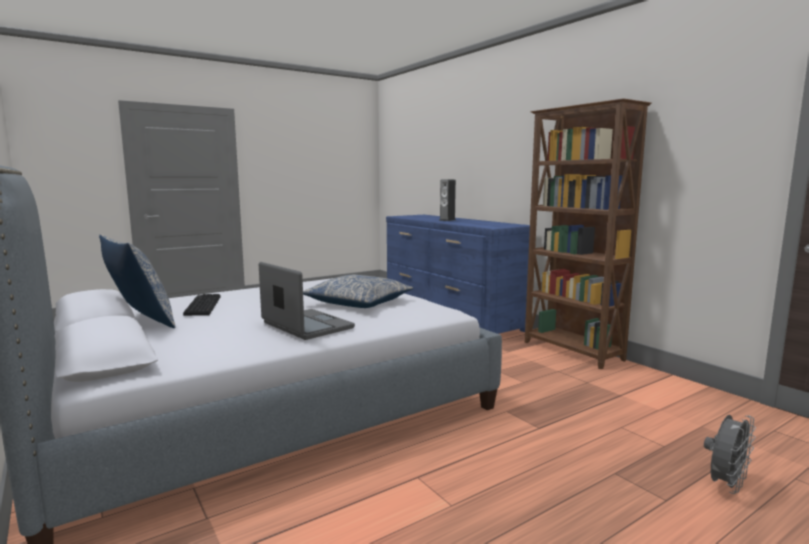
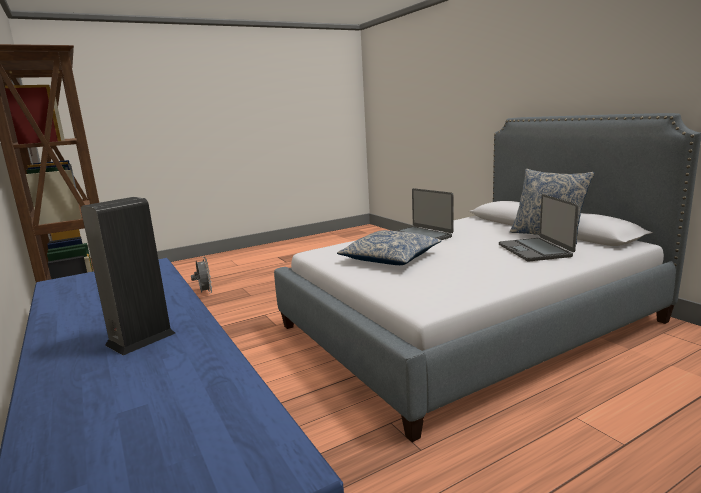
camera: 175 degrees left, 5 degrees up
keyboard [183,294,220,316] -> laptop [499,194,579,262]
grey fan [704,415,756,494] -> grey fan turned 105 degrees clockwise [191,257,212,293]

